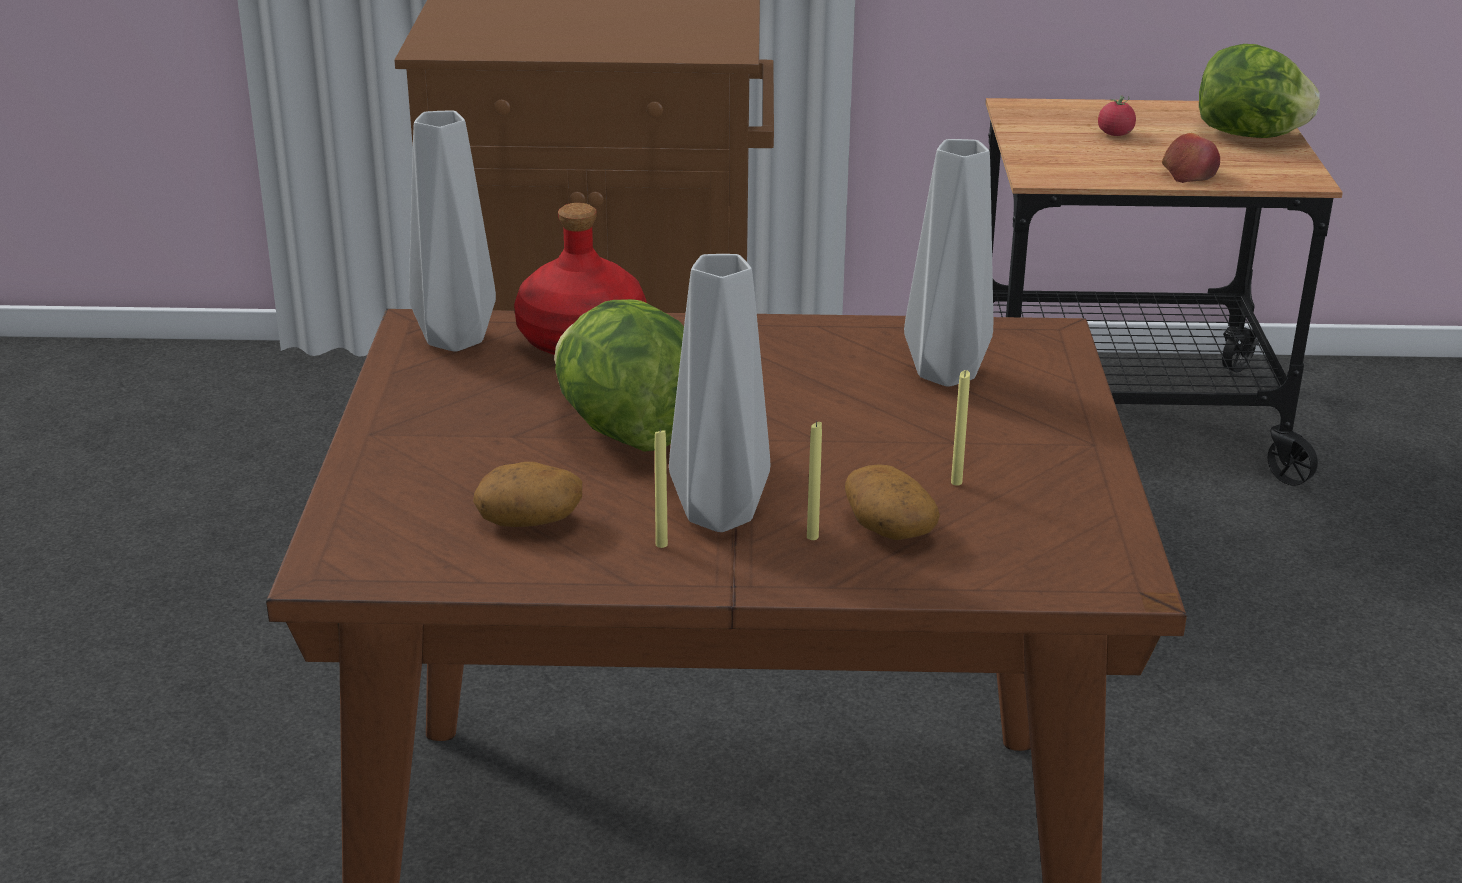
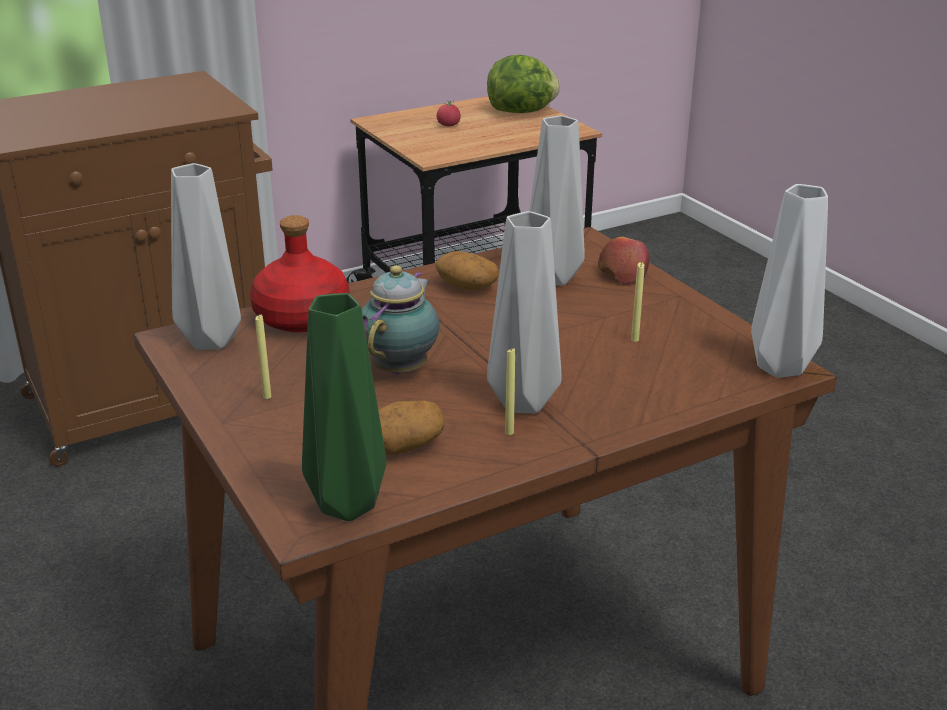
camera: 30 degrees left, 0 degrees up
lettuce [554,299,684,452] -> teapot [362,265,440,375]
yellow candle [807,421,822,540] -> yellow candle moved to [255,314,271,399]
potato [845,464,940,540] -> potato moved to [435,251,499,290]
apple [1162,133,1220,183] -> apple moved to [598,237,649,285]
none -> green vase [302,293,386,521]
none -> white vase [751,184,828,378]

